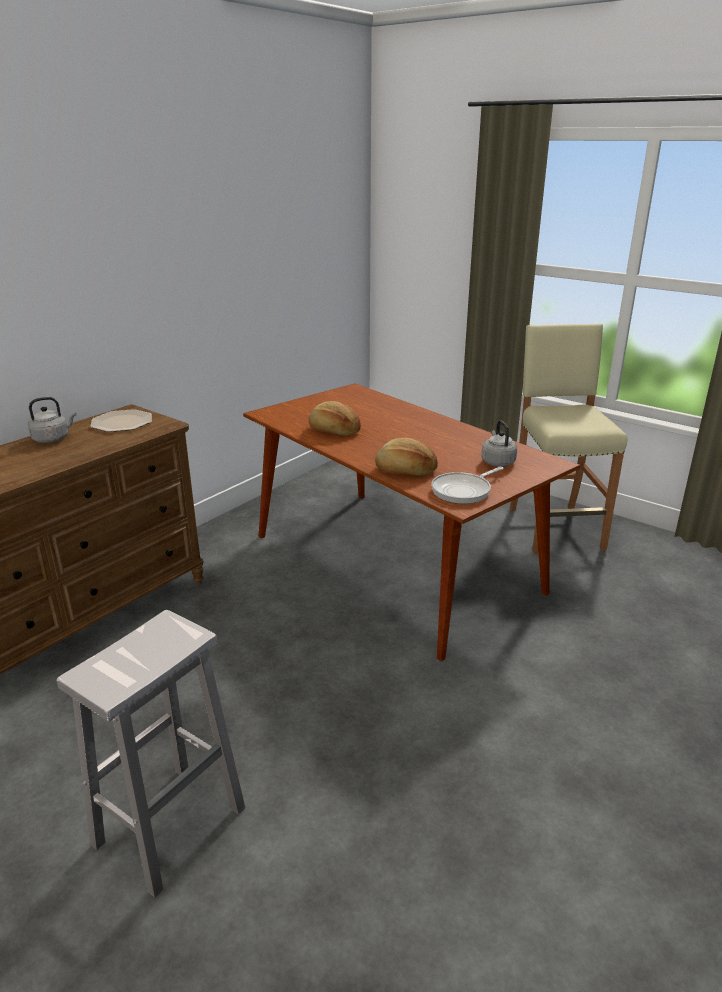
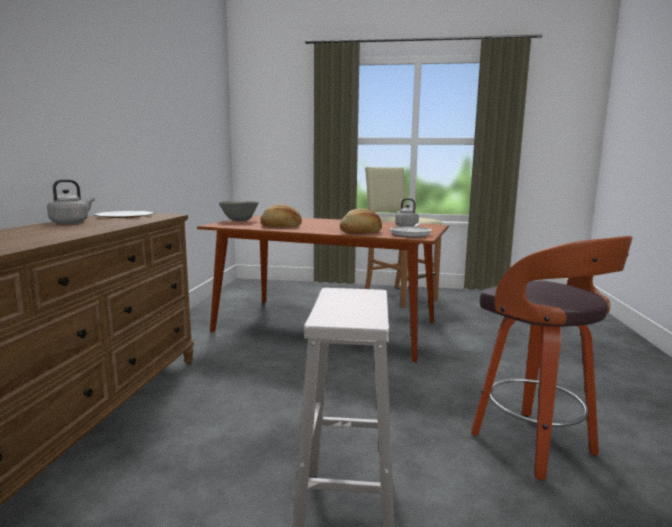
camera: 30 degrees left, 15 degrees down
none -> grey bowl [218,201,259,221]
none -> stool [471,236,633,480]

